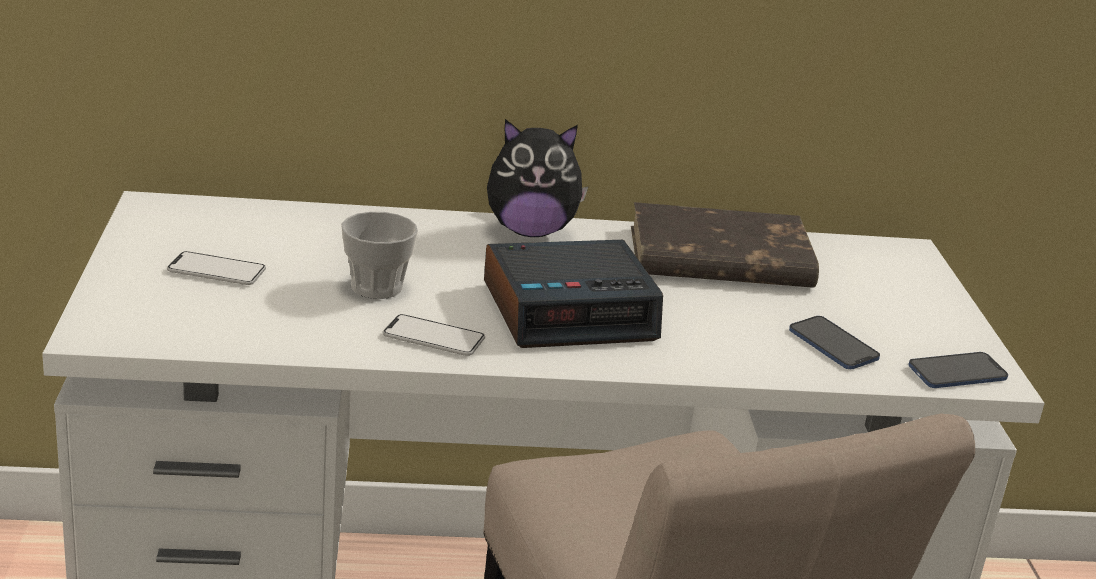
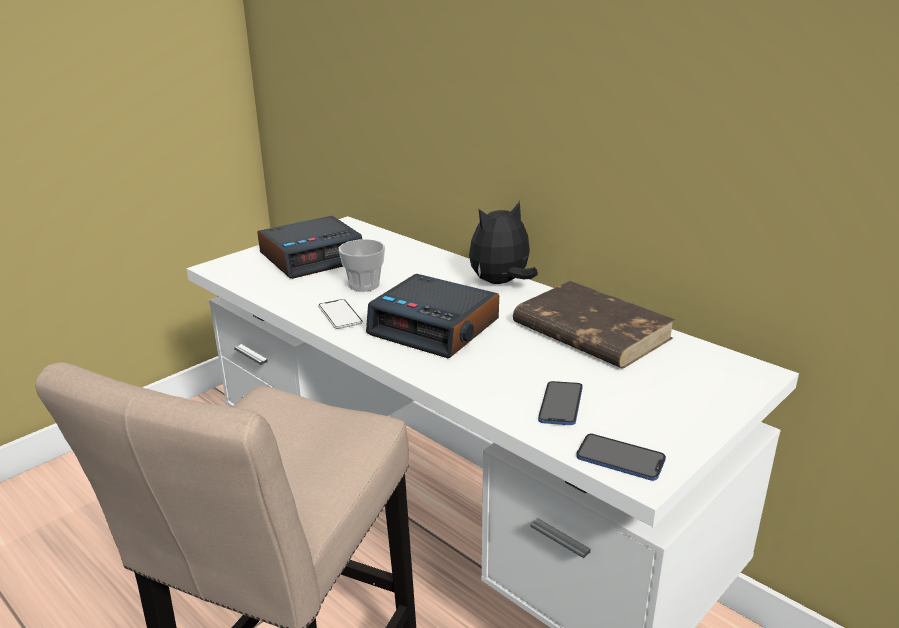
camera: 50 degrees right, 0 degrees up
phone [167,251,266,285] -> alarm clock [257,216,362,279]
plush toy [487,119,589,237] -> plush toy turned 105 degrees clockwise [469,201,538,284]

